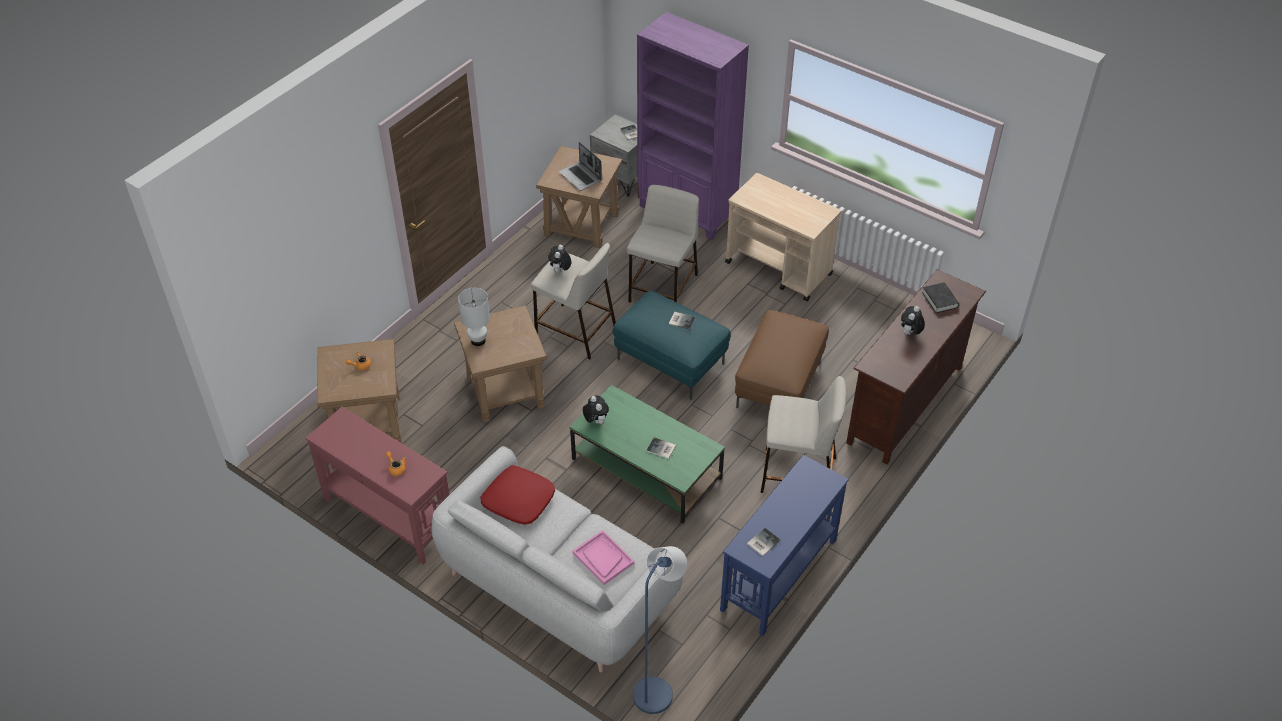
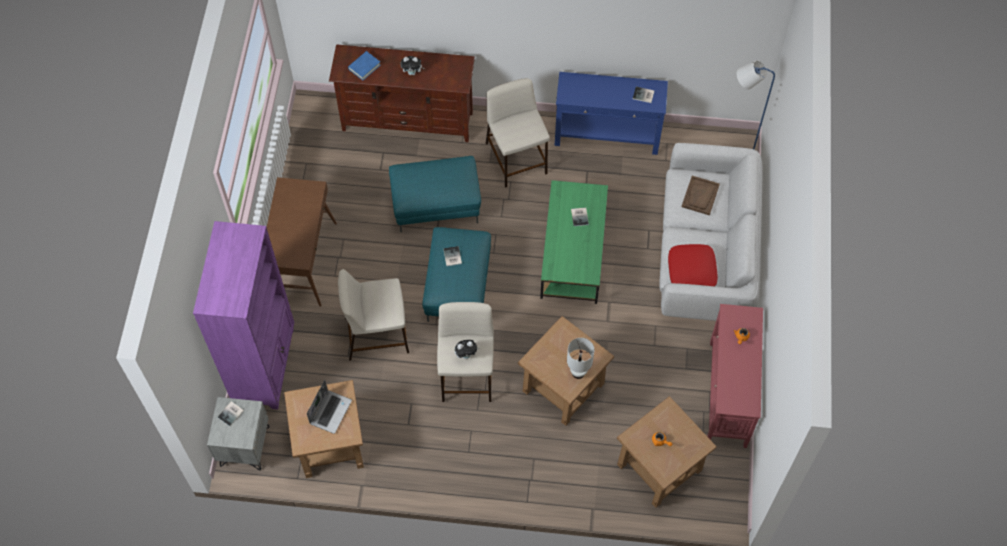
camera: 120 degrees left, 15 degrees up
pink tray [572,530,634,585] -> brown tray [681,176,720,215]
plush toy [583,395,609,424] -> none
beige cart [725,173,841,301] -> brown console table [267,177,337,307]
brown ottoman [735,310,829,408] -> turquoise ottoman [389,156,481,232]
black book [922,282,959,313] -> blue book [348,51,381,81]

